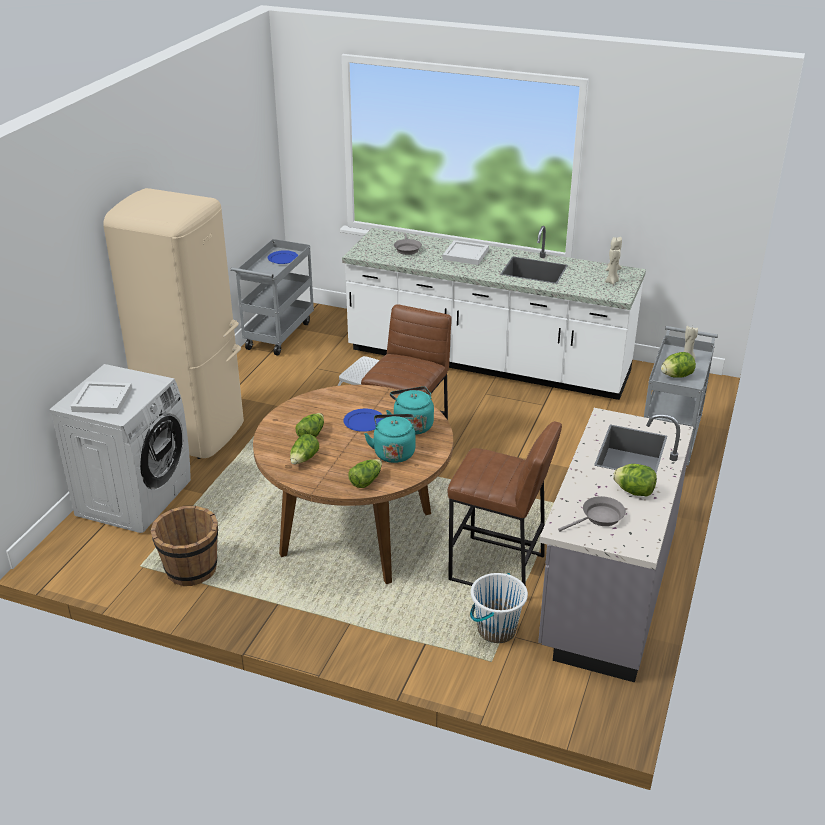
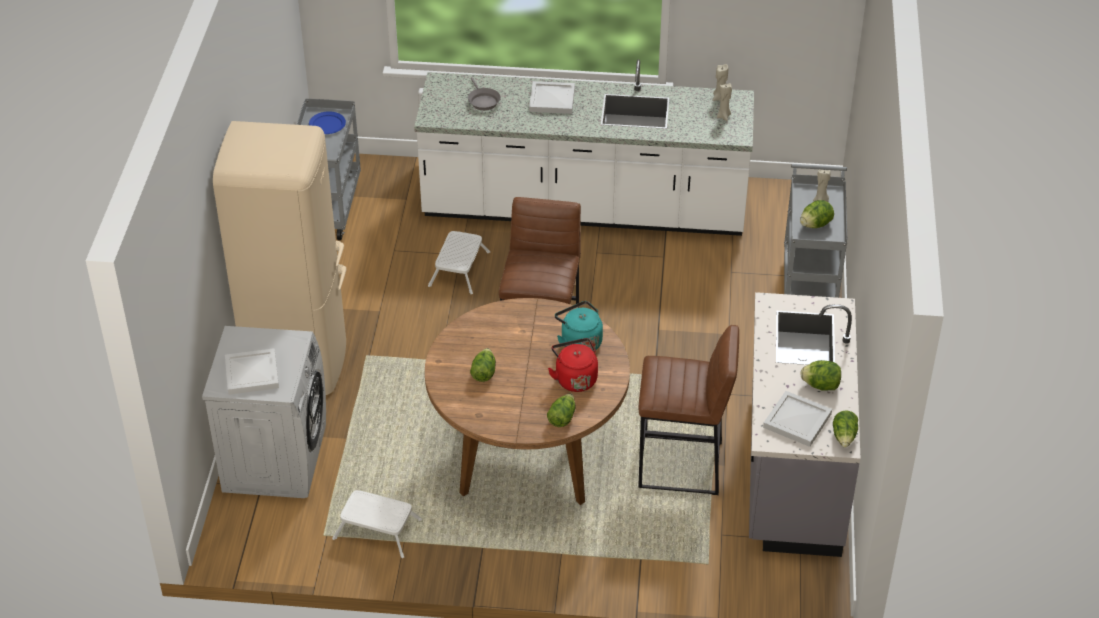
camera: 15 degrees left, 10 degrees up
brown bucket [151,506,218,586] -> white step ladder [332,490,422,558]
lettuce [290,434,319,464] -> lettuce moved to [833,410,858,448]
blue plate [343,409,384,432] -> none
turquoise kettle [364,414,415,463] -> red kettle [548,338,598,392]
white bucket [470,573,528,643] -> none
grey frying pan [558,496,626,532] -> white tray [763,391,832,447]

